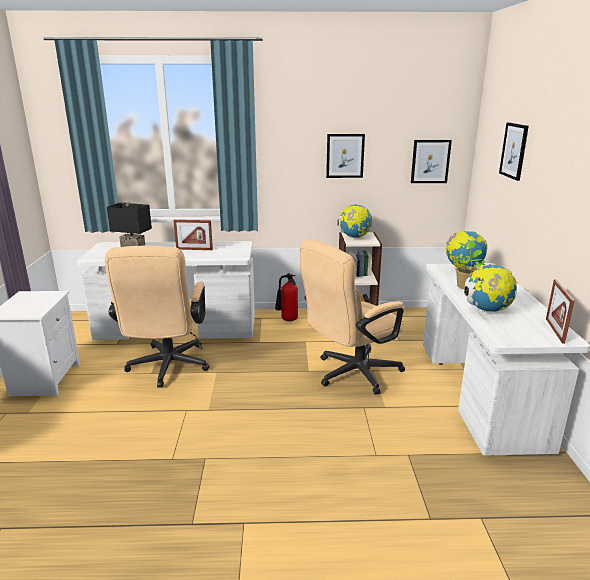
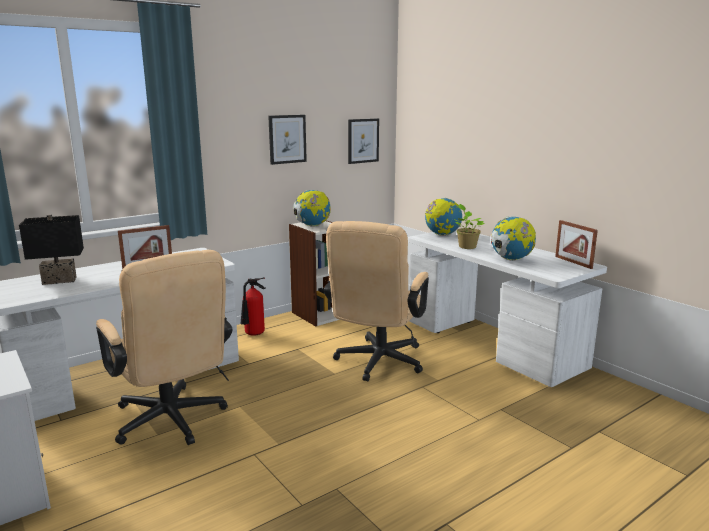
camera: 35 degrees left, 5 degrees down
picture [499,122,529,181] -> none

